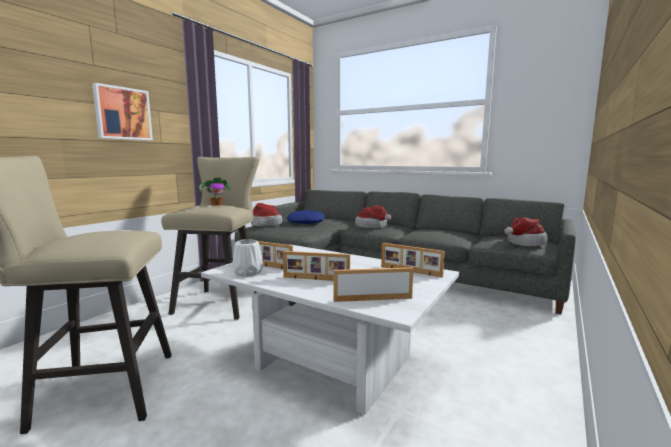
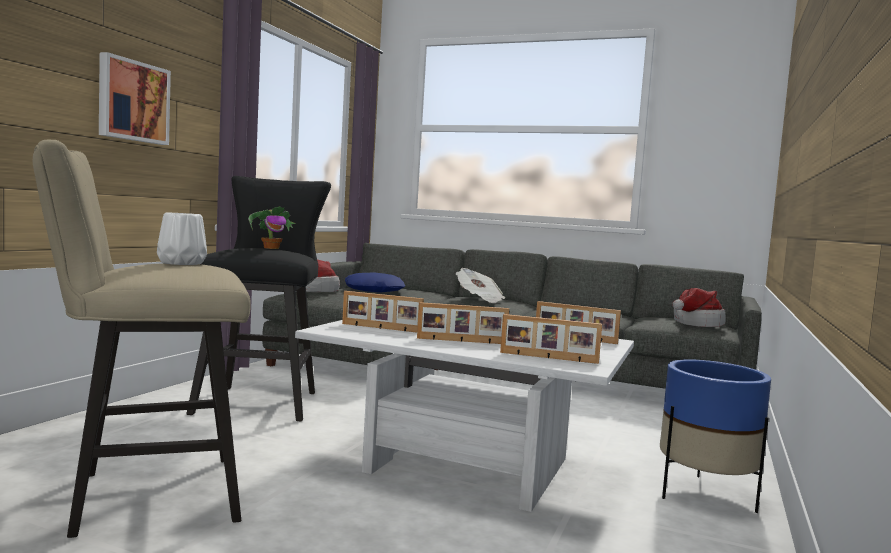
camera: 10 degrees left, 5 degrees down
beige stool [161,157,259,320] -> black stool [186,176,331,421]
white vase [232,240,263,277] -> white vase moved to [157,212,207,265]
picture frame [334,267,413,302] -> picture frame turned 150 degrees counterclockwise [500,314,602,364]
hat [355,205,391,228] -> newspaper [456,268,505,303]
none -> blue planter [660,359,771,513]

